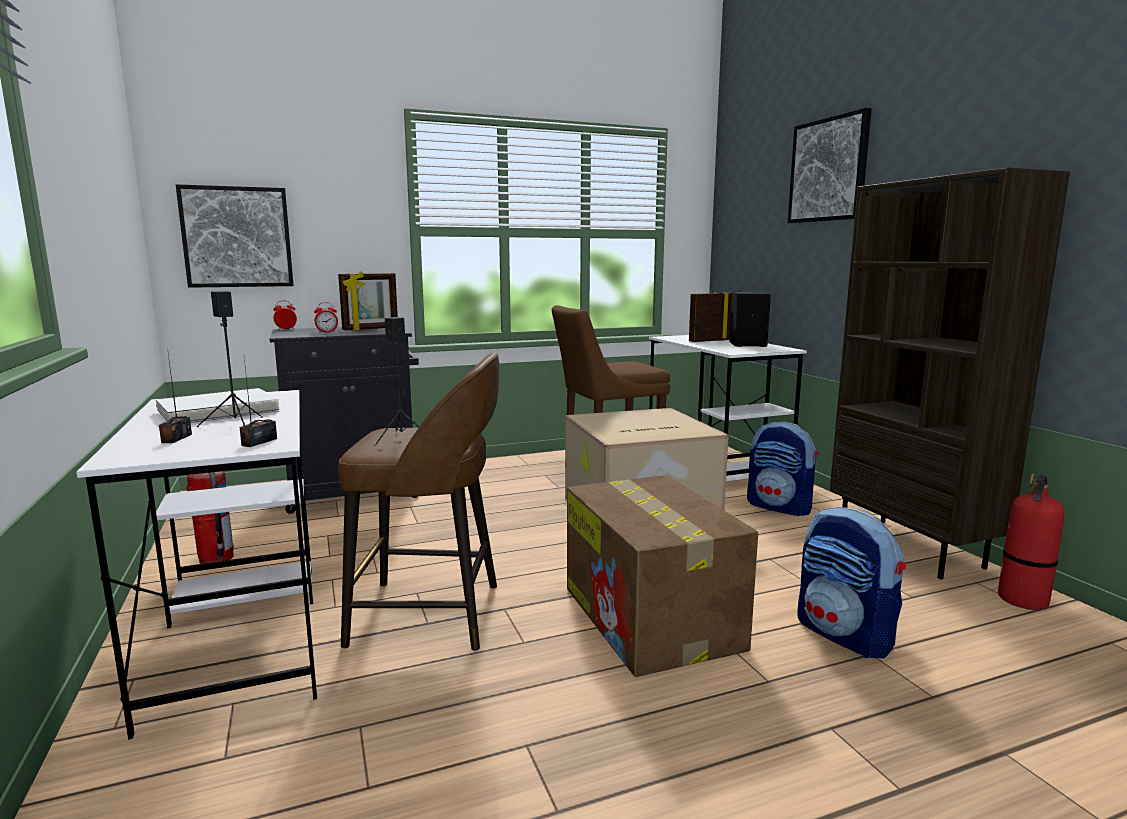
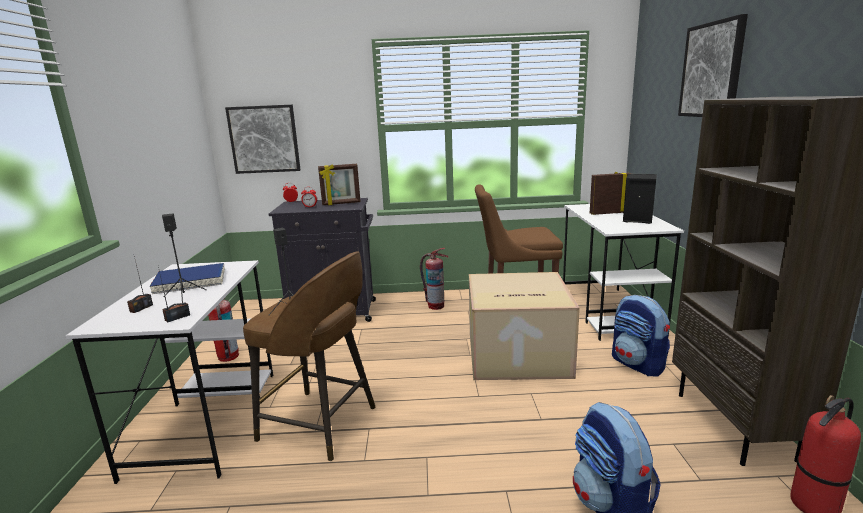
camera: 20 degrees right, 5 degrees up
white book [156,388,279,423] -> blue book [149,263,225,294]
cardboard box [567,475,758,677] -> none
none -> fire extinguisher [420,248,449,310]

